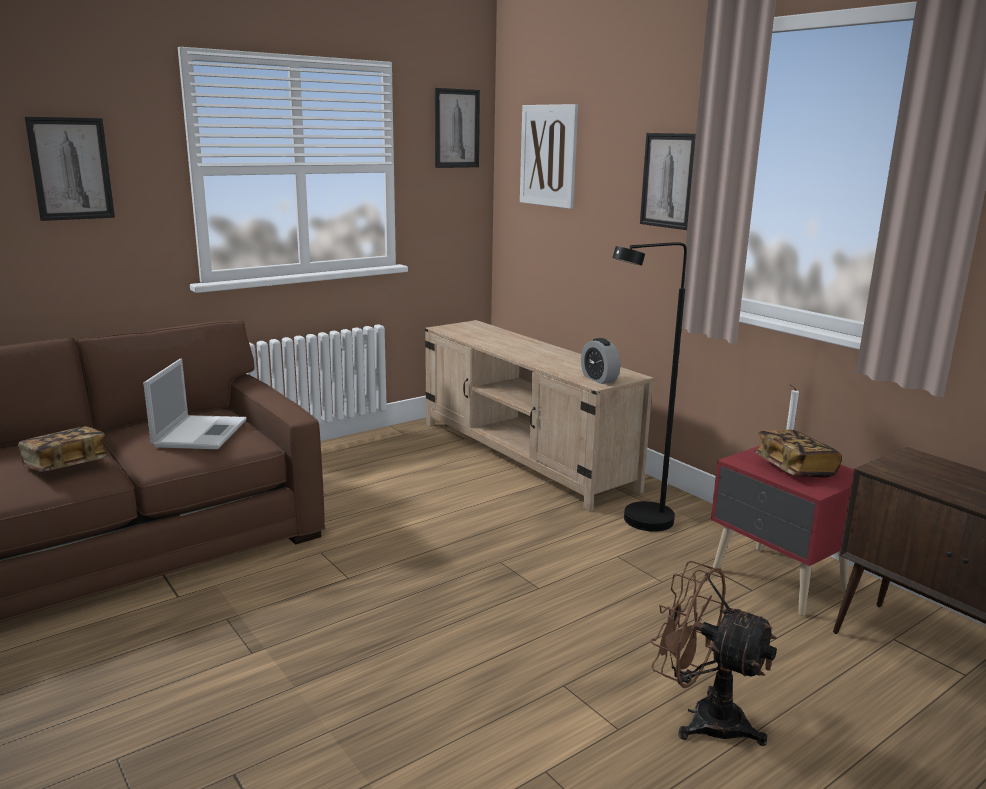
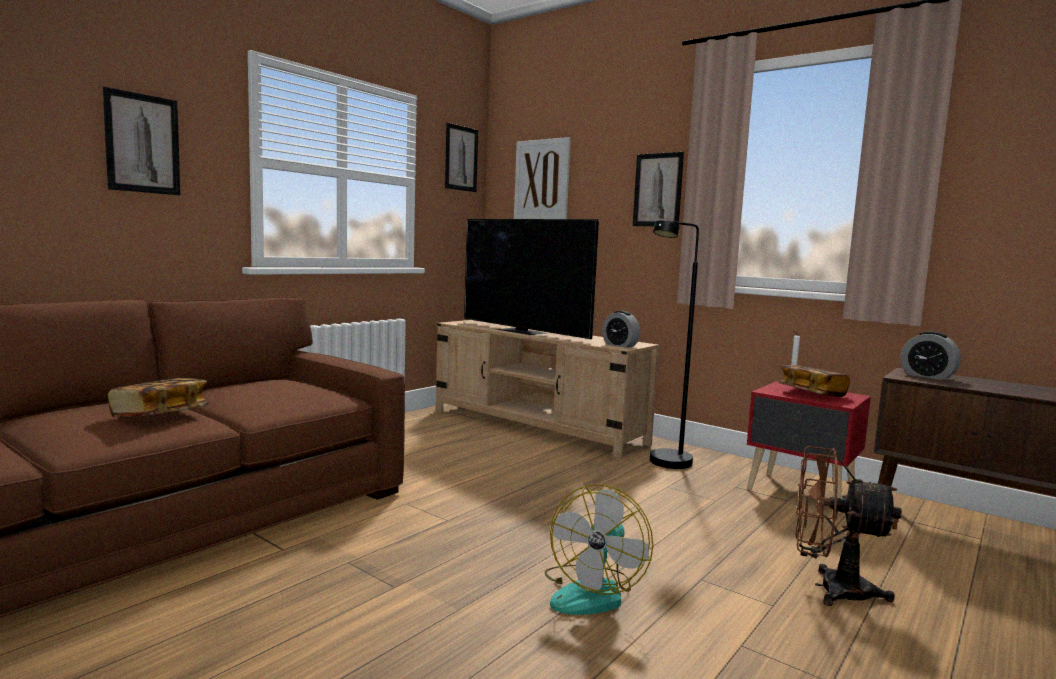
camera: 15 degrees left, 10 degrees down
laptop [143,358,247,449] -> none
none -> television [464,219,599,339]
none -> fan [545,484,653,615]
none -> alarm clock [901,331,961,380]

